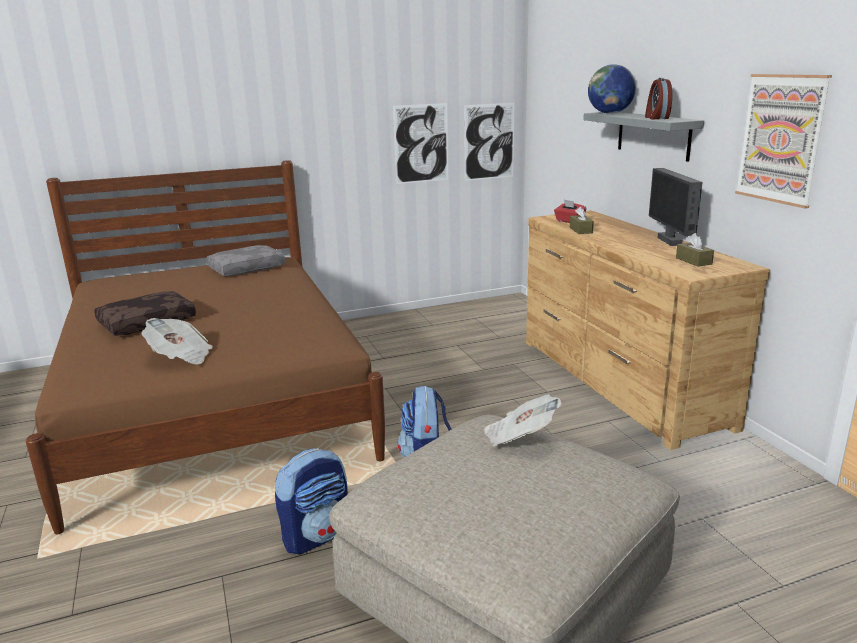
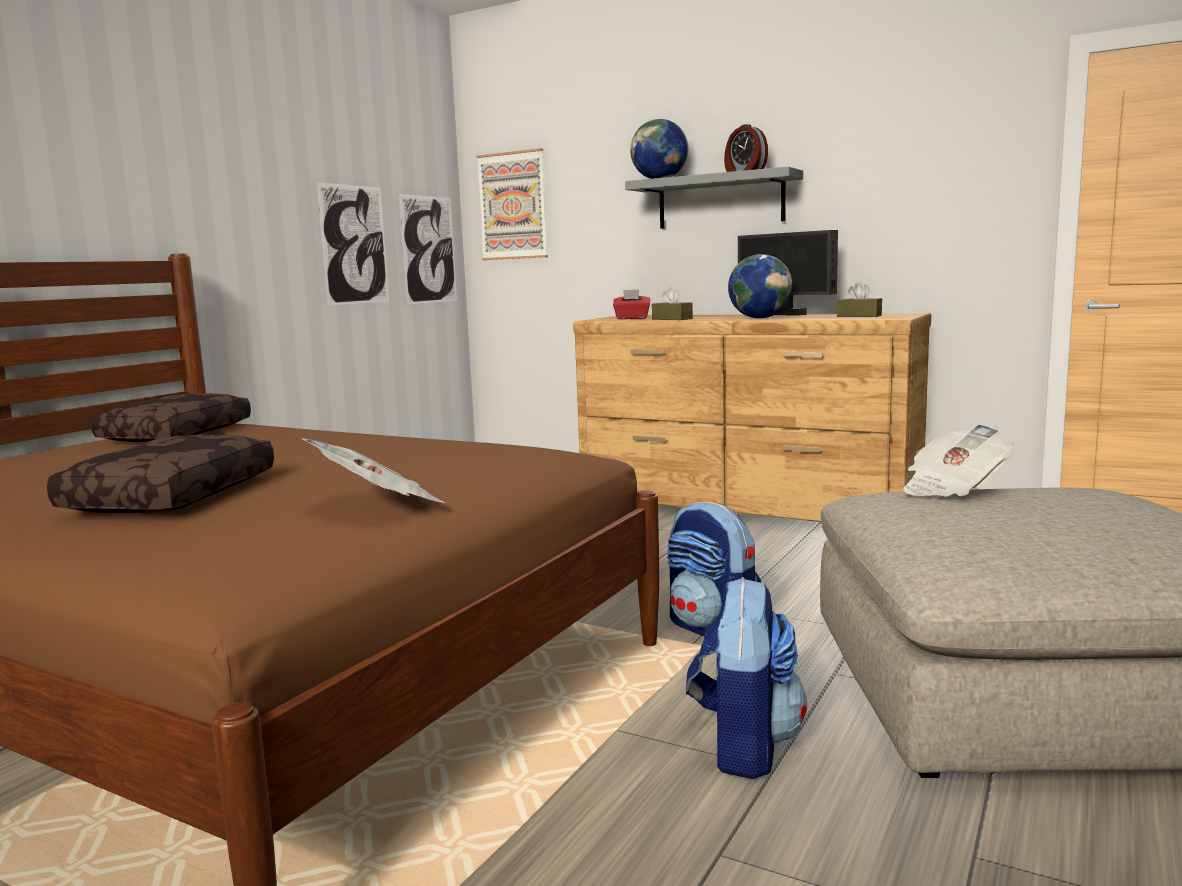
camera: 40 degrees left, 10 degrees down
grey pillow [207,245,285,276] -> brown pillow [91,393,251,442]
picture [735,74,832,209] -> picture moved to [476,148,548,260]
none -> globe [728,254,793,318]

